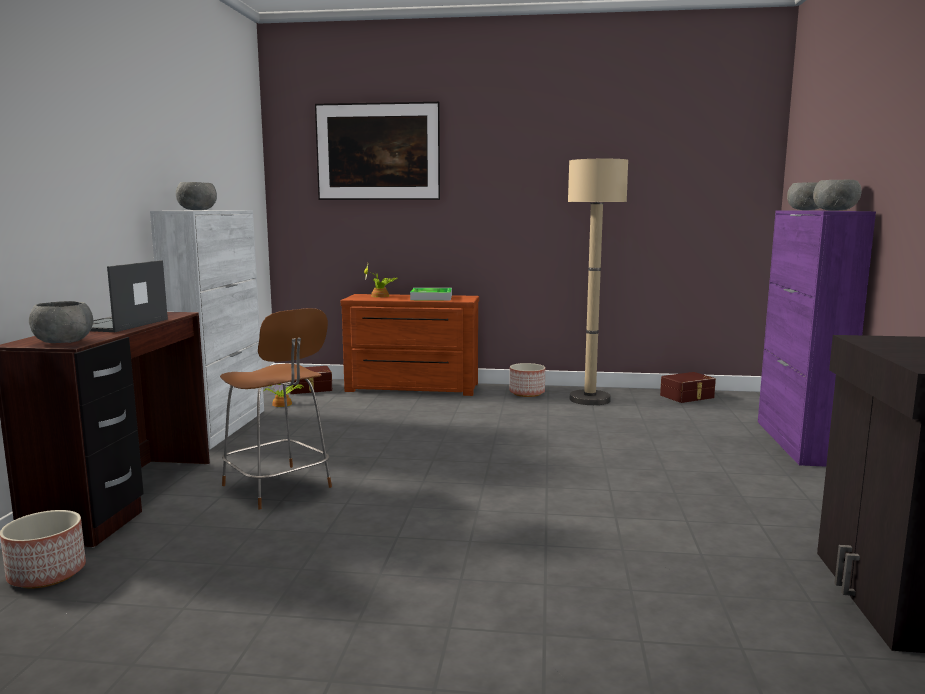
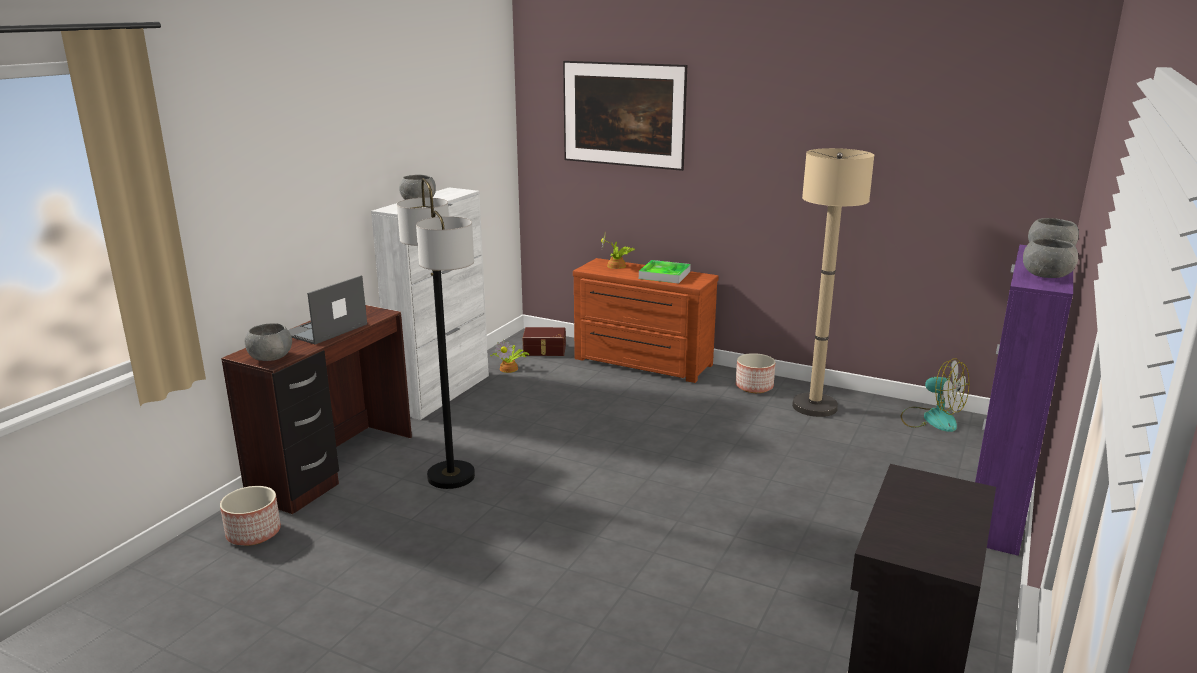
camera: 20 degrees right, 10 degrees up
brown chair [220,308,332,509] -> floor lamp [397,178,475,489]
brown storage box [660,372,716,403] -> fan [901,358,969,432]

